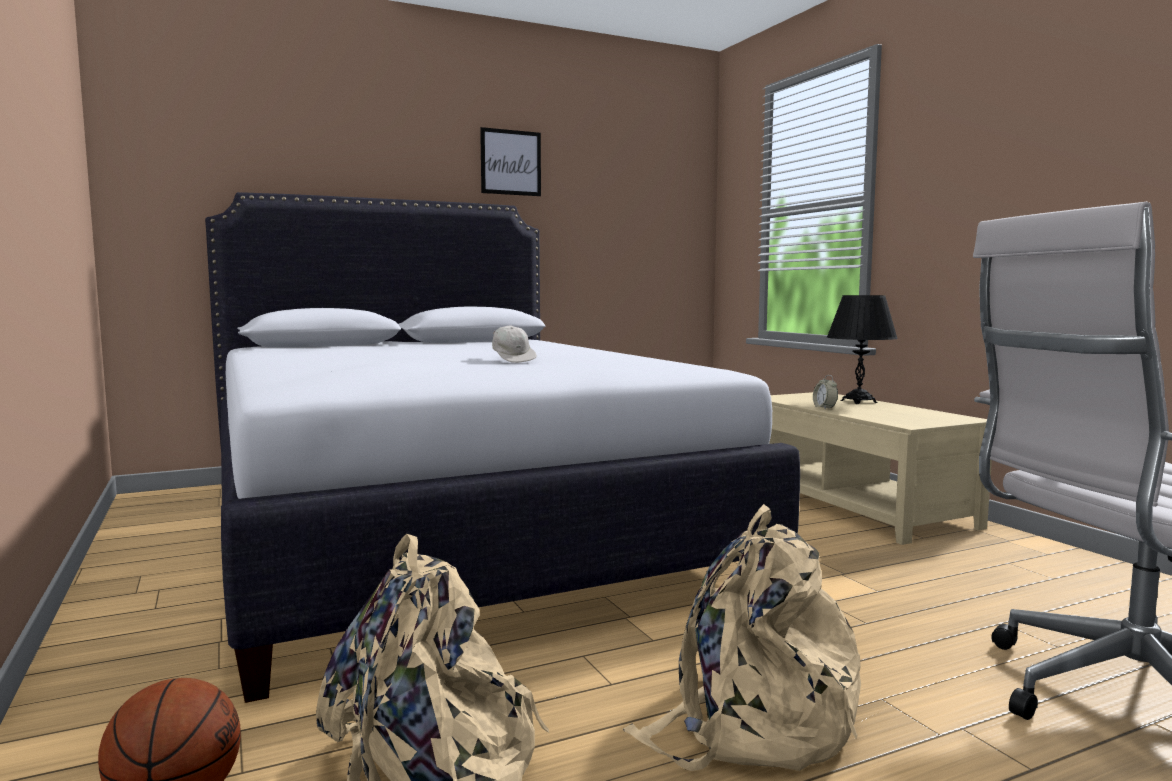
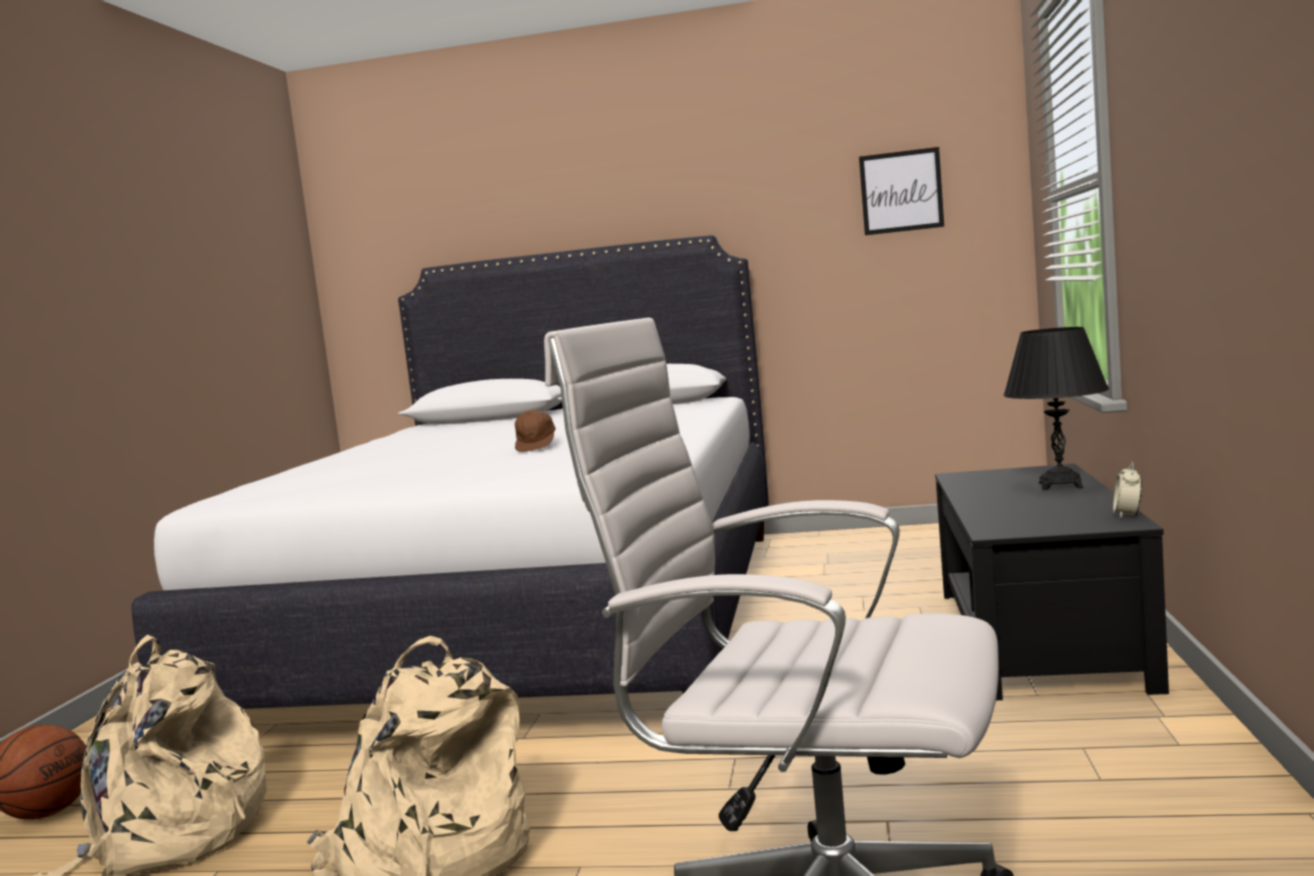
camera: 35 degrees right, 0 degrees up
picture [480,127,541,196] -> picture moved to [859,147,944,235]
white cap [492,325,537,363] -> brown cap [515,409,556,452]
beige coffee table [769,392,992,545] -> black coffee table [935,464,1169,700]
alarm clock [813,375,838,409] -> alarm clock moved to [1113,462,1142,518]

